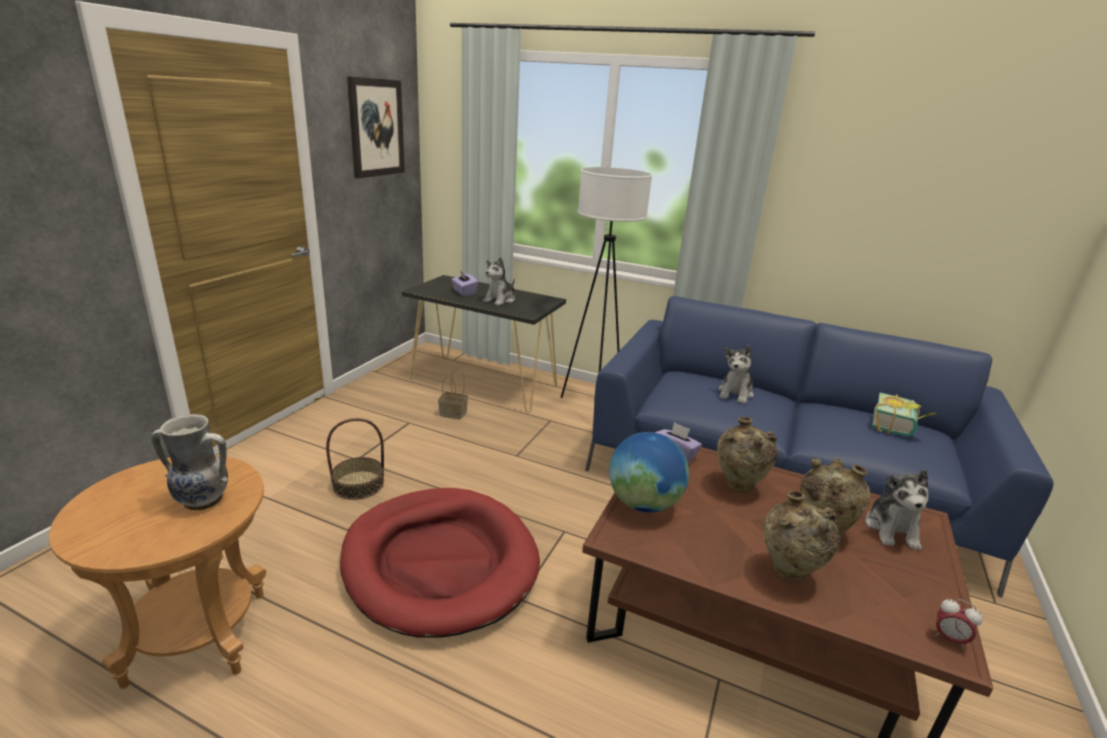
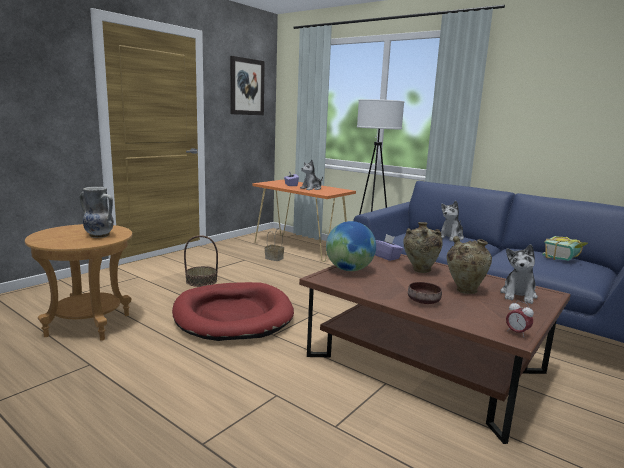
camera: 15 degrees right, 10 degrees down
black console table [402,275,566,412] -> orange console table [252,179,356,262]
beige vase [764,491,840,582] -> brown bowl [408,282,442,304]

